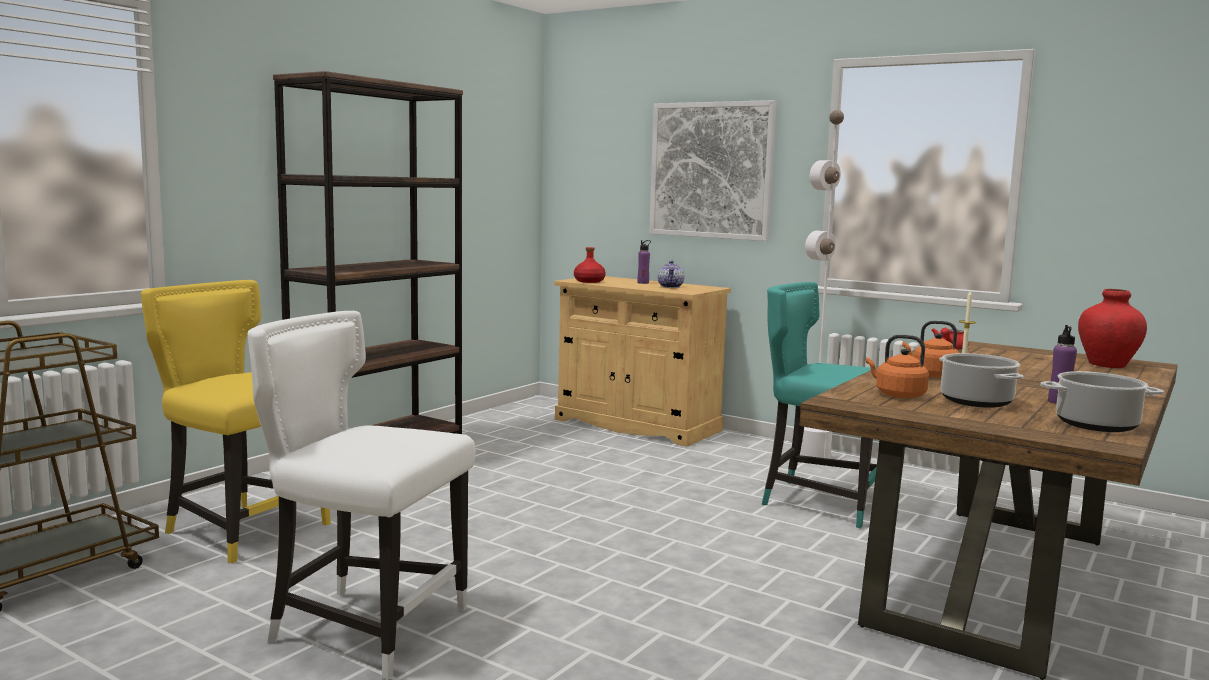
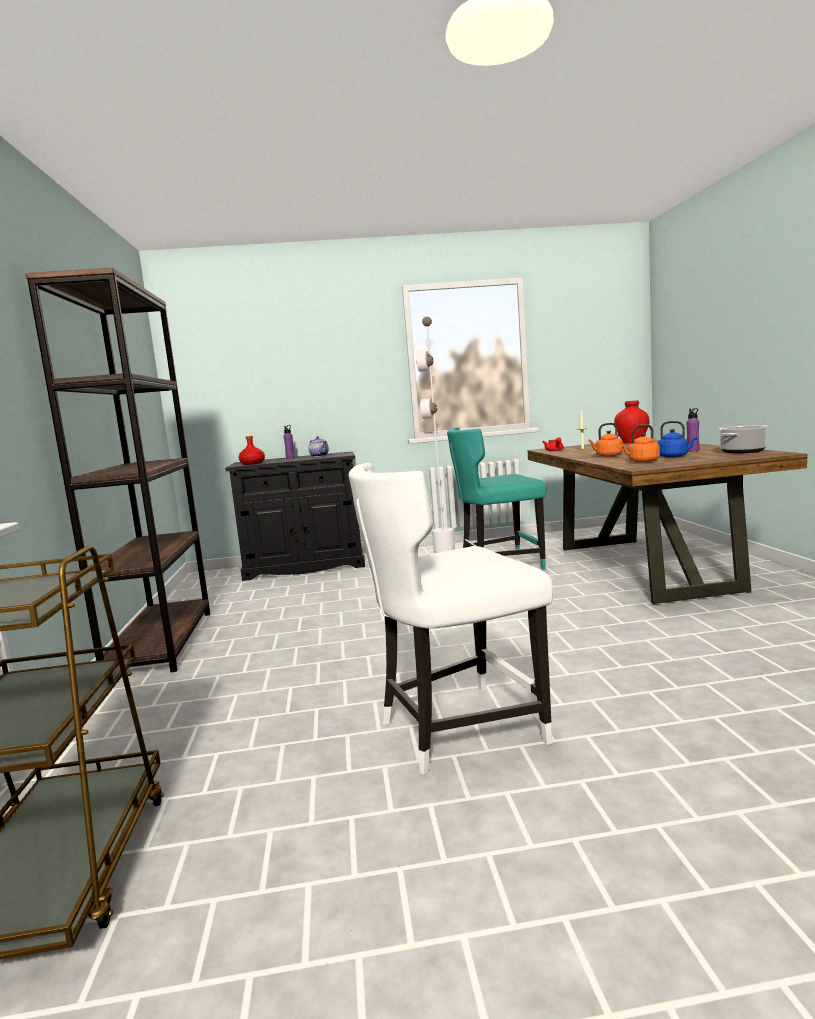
camera: 40 degrees left, 0 degrees up
yellow chair [141,280,331,563] -> none
beige cabinet [554,276,731,447] -> black cabinet [225,451,365,581]
picture [649,100,777,241] -> none
cooking pot [939,353,1024,408] -> blue kettle [657,421,697,458]

